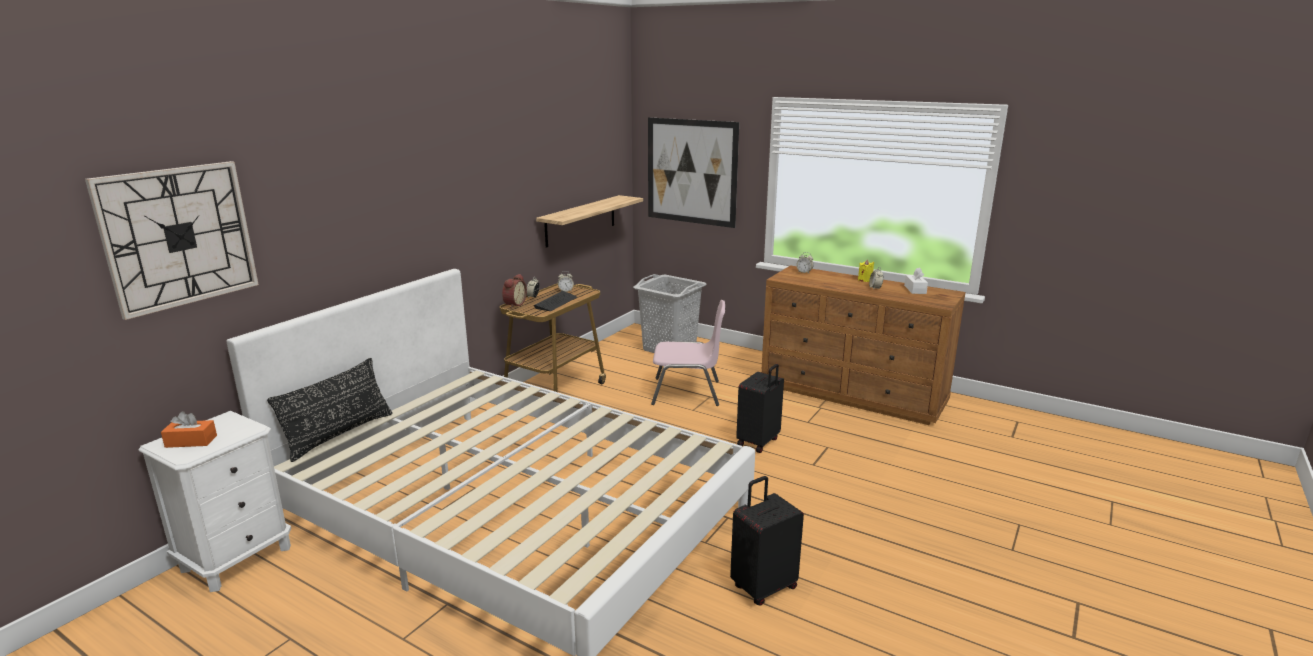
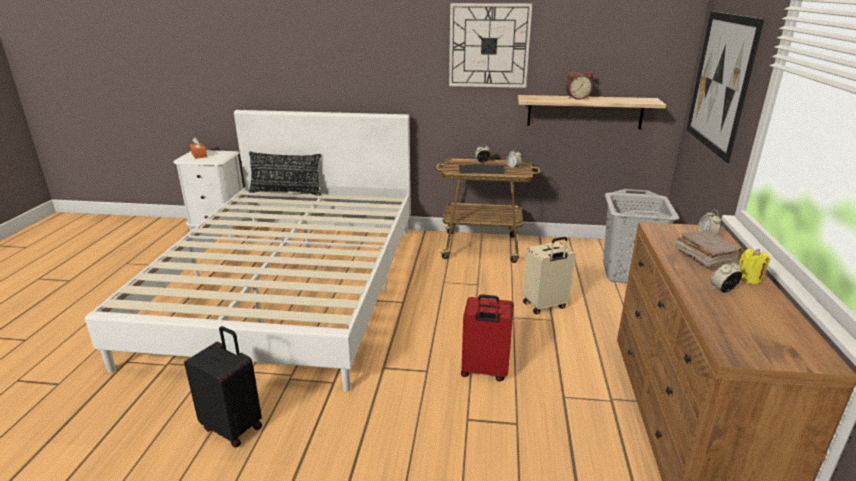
camera: 65 degrees right, 5 degrees up
wall clock [85,161,259,320] -> wall clock moved to [449,3,532,88]
alarm clock [502,274,527,308] -> alarm clock moved to [566,71,593,100]
pink chair [651,300,725,406] -> beige suitcase [523,237,576,314]
black suitcase [736,364,784,453] -> red suitcase [461,294,514,382]
white tissue box [904,268,928,294] -> none
none -> brown book [676,230,745,269]

